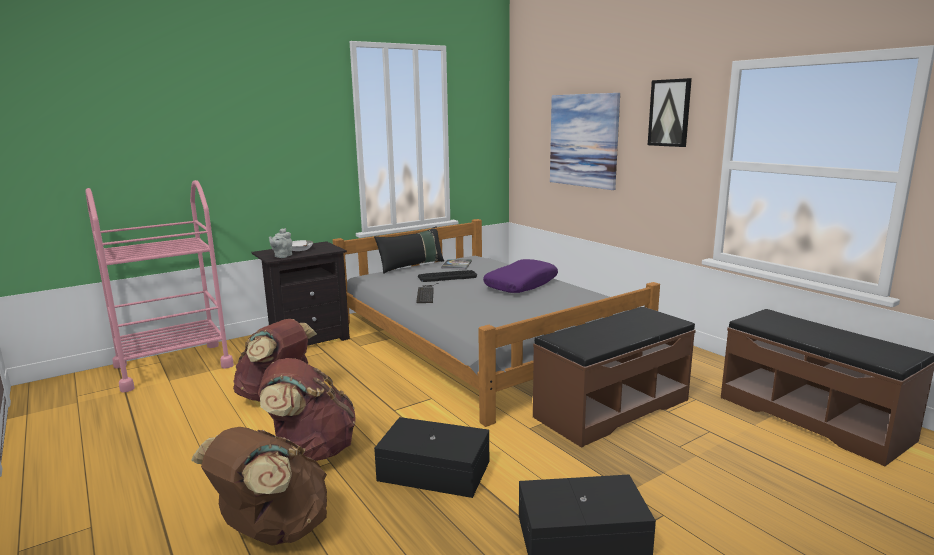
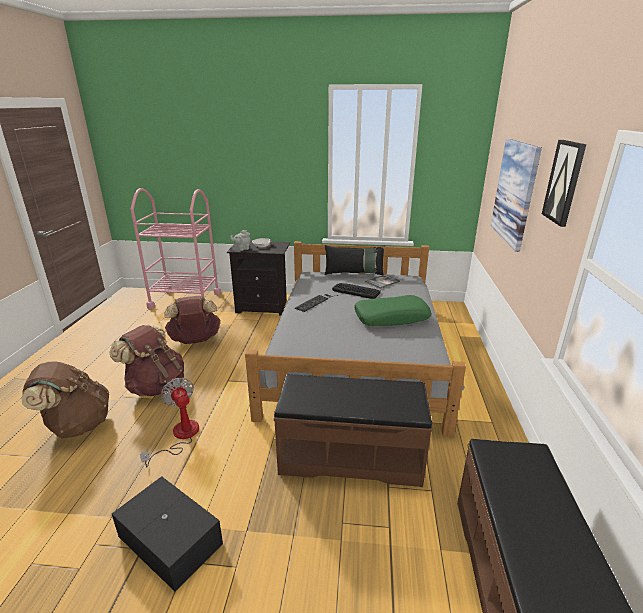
camera: 40 degrees right, 10 degrees up
black storage box [374,417,489,498] -> fan [140,378,199,467]
purple pillow [483,259,558,293] -> green pillow [355,295,431,326]

